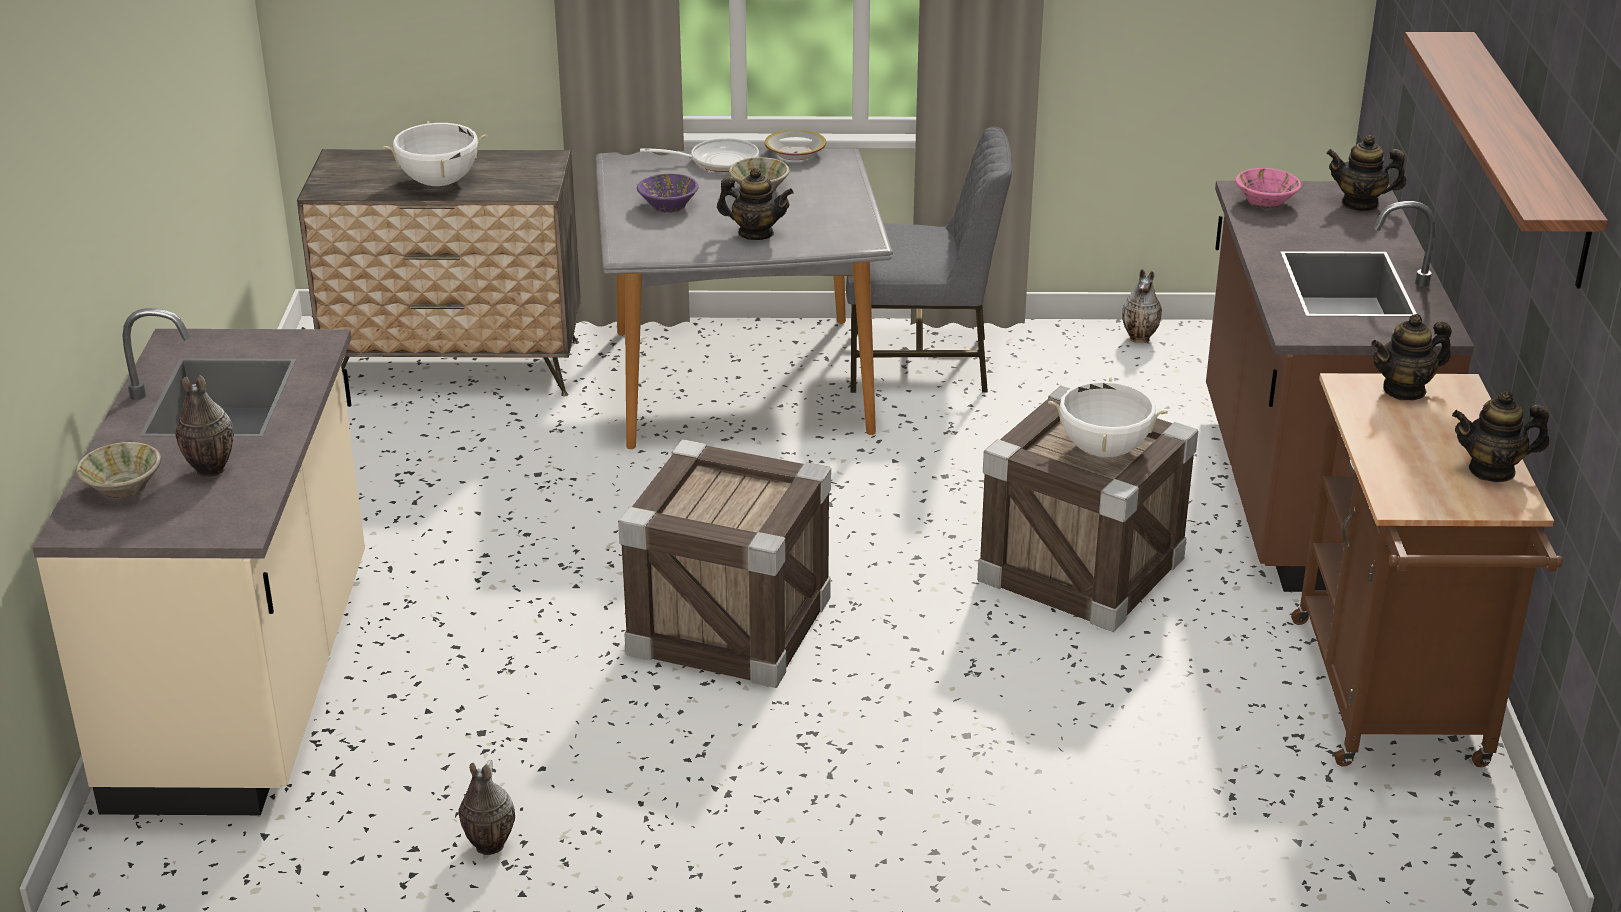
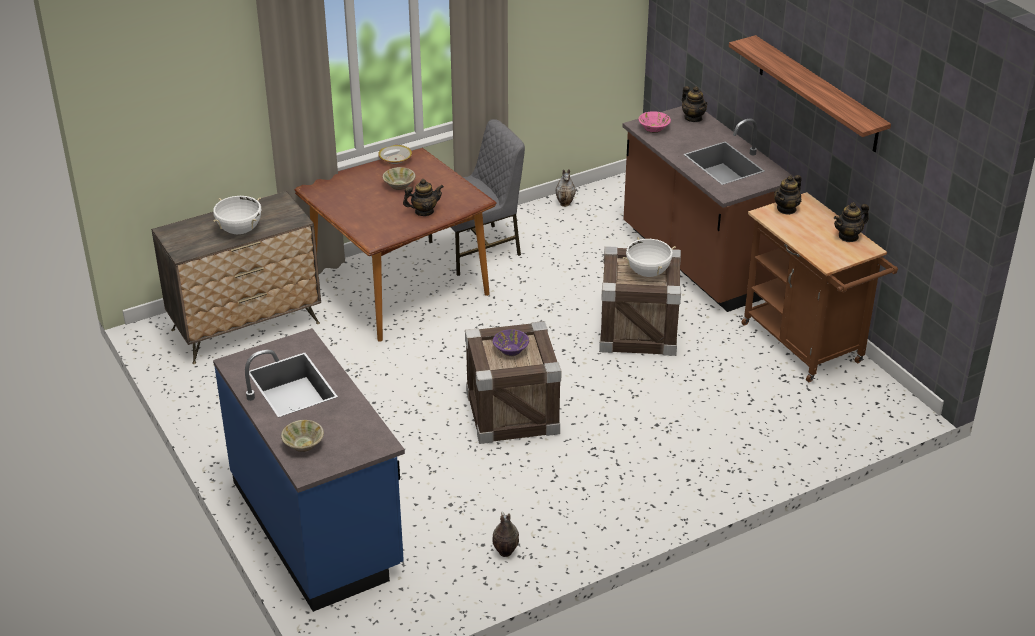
camera: 30 degrees left, 5 degrees up
beige counter [32,308,365,815] -> blue counter [213,328,405,612]
vase [175,375,234,477] -> none
grey dining table [595,148,893,449] -> brown dining table [295,148,497,342]
purple bowl [637,174,699,213] -> purple bowl moved to [493,329,529,356]
frying pan [640,138,759,172] -> none
teapot [1326,135,1406,211] -> teapot turned 105 degrees counterclockwise [682,86,708,122]

